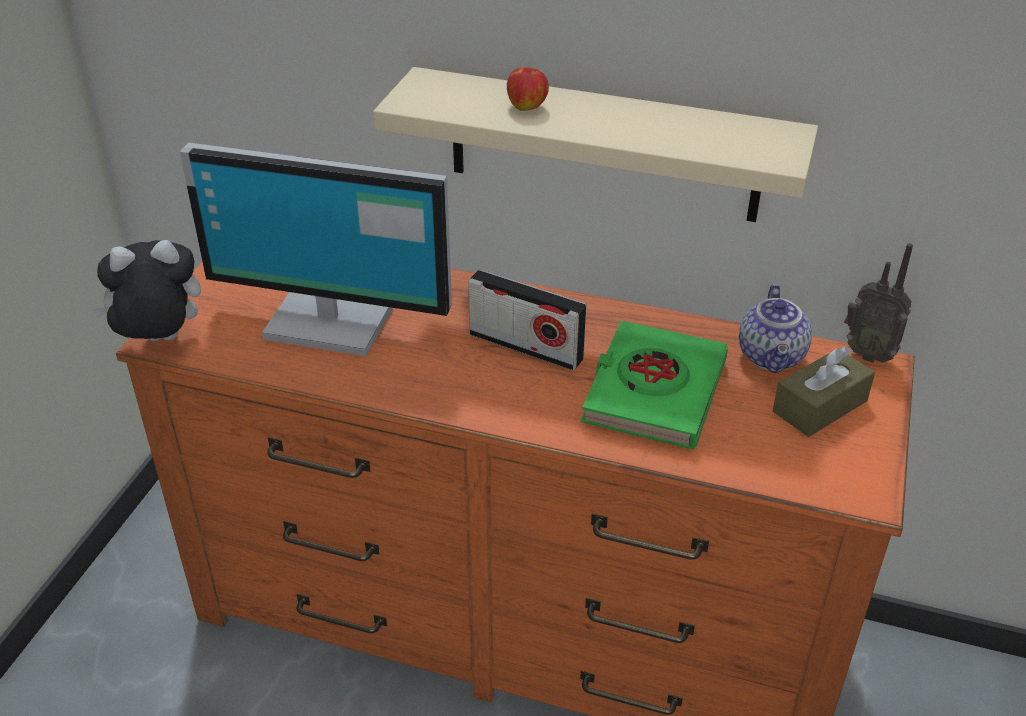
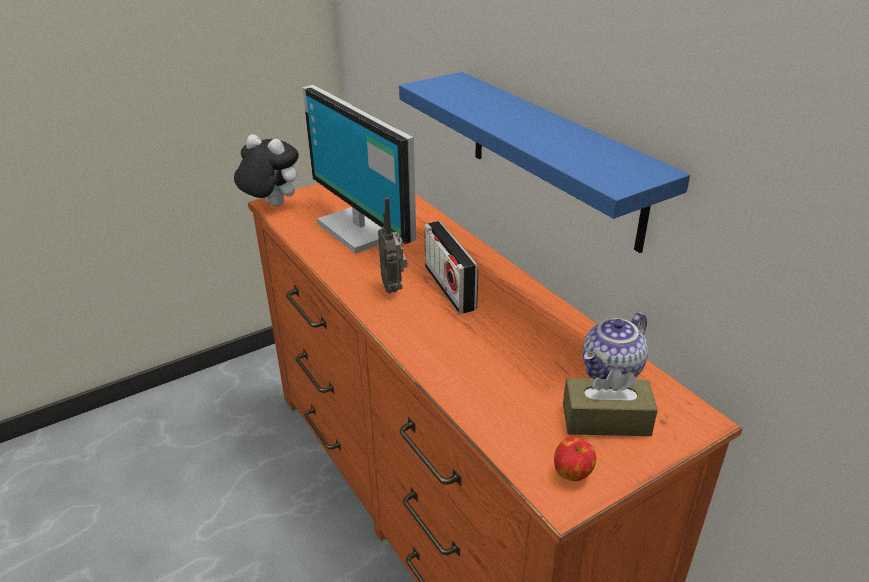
camera: 40 degrees right, 5 degrees down
beige shelf [373,67,818,222] -> blue shelf [399,72,690,253]
apple [507,67,549,111] -> apple moved to [554,437,596,481]
green book [581,320,728,449] -> none
radio [844,243,913,363] -> radio moved to [378,197,407,293]

